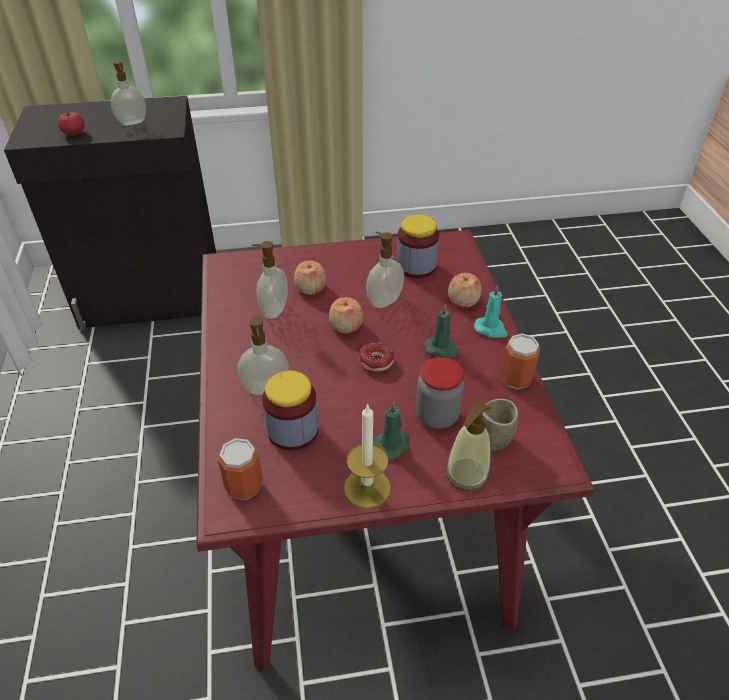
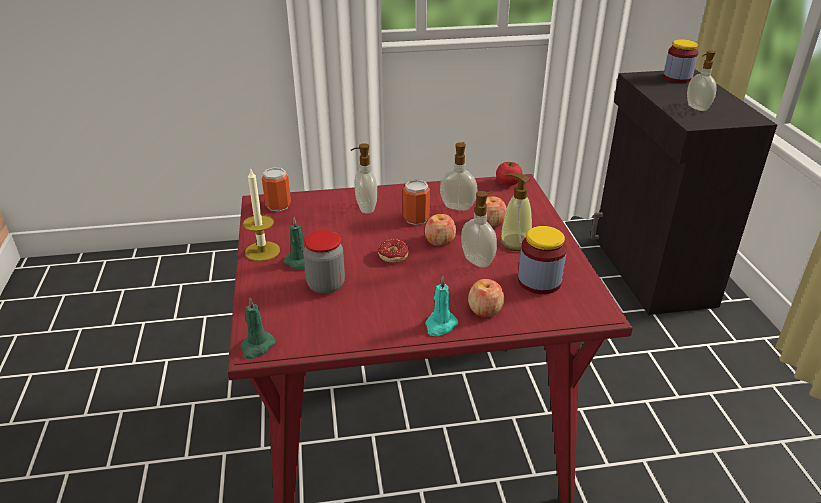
camera: 90 degrees right, 10 degrees down
tomato [58,111,85,136] -> tomato moved to [496,162,522,186]
jar [262,371,318,450] -> jar moved to [663,39,698,83]
green candle [424,304,459,358] -> green candle moved to [241,297,276,359]
soap dispenser [446,401,491,492] -> soap dispenser moved to [500,173,532,251]
cup [482,399,518,450] -> none
can [500,334,541,390] -> can moved to [403,180,430,225]

